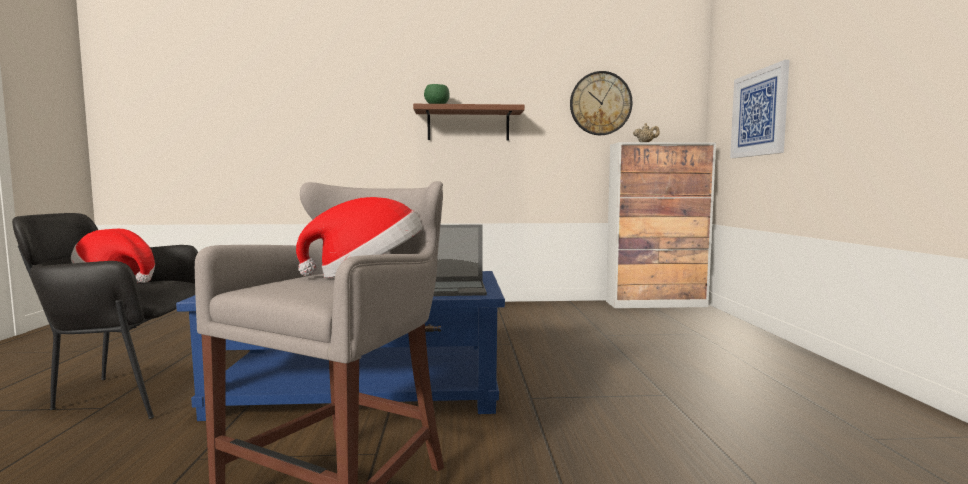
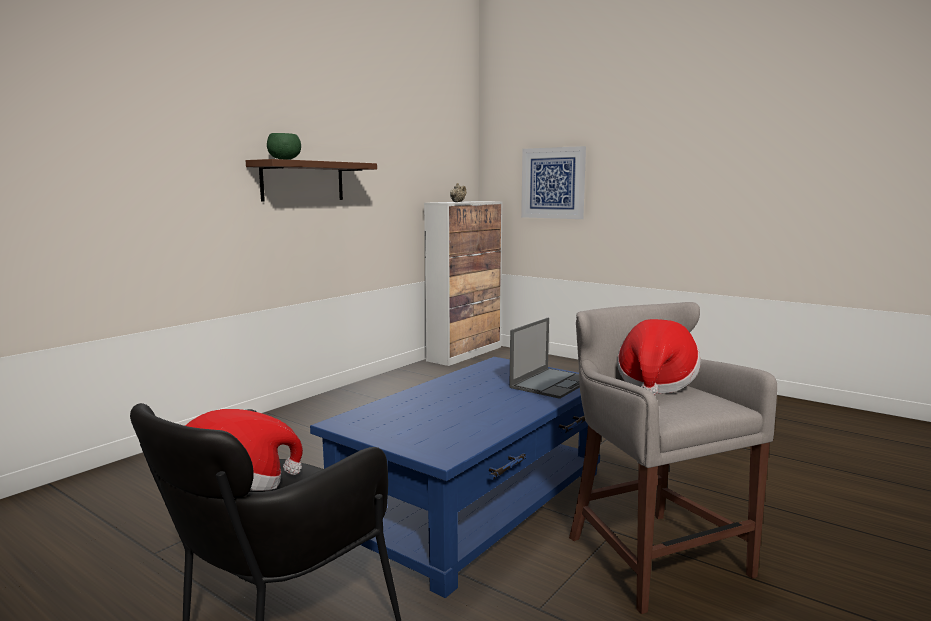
camera: 50 degrees left, 5 degrees up
wall clock [570,71,632,135] -> none

